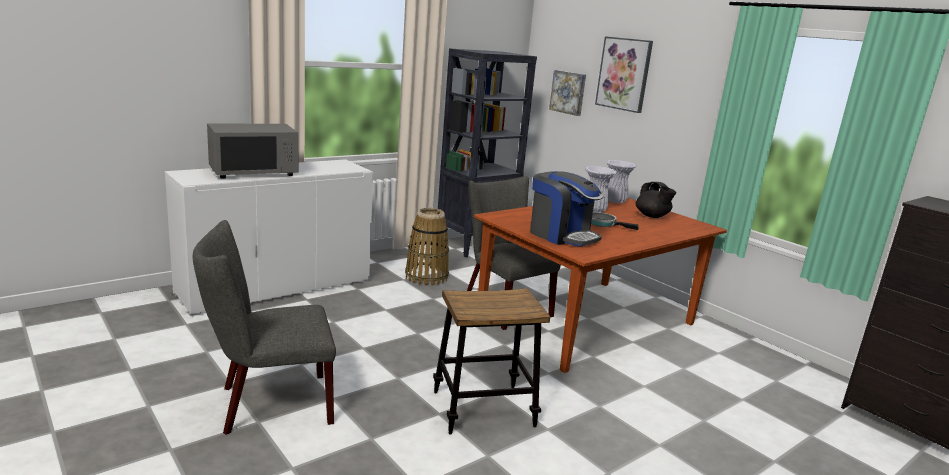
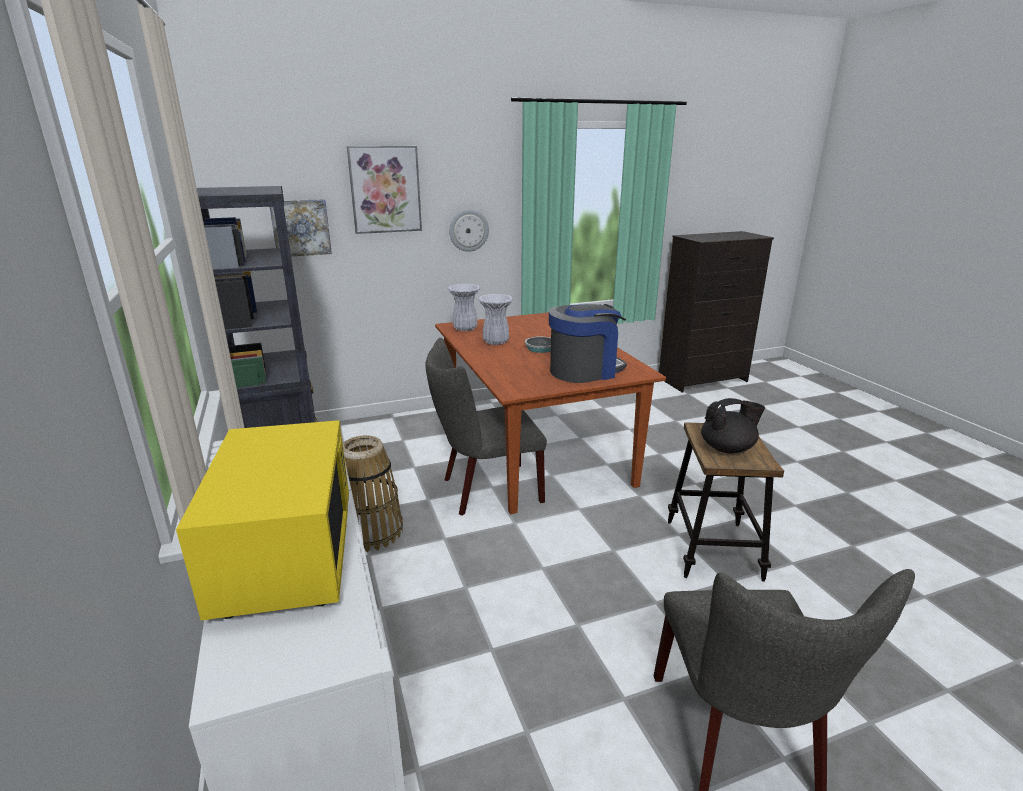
camera: 70 degrees left, 5 degrees up
grey microwave [207,124,298,178] -> yellow microwave [176,420,349,621]
black teapot [636,182,677,218] -> black teapot moved to [701,398,765,453]
none -> wall clock [449,209,489,252]

